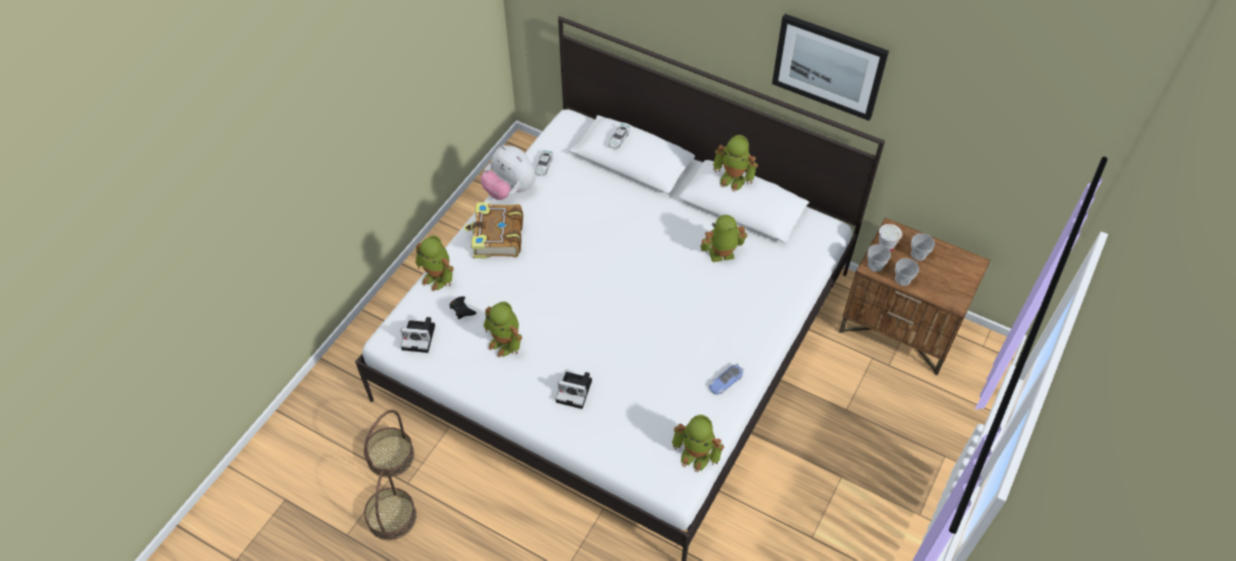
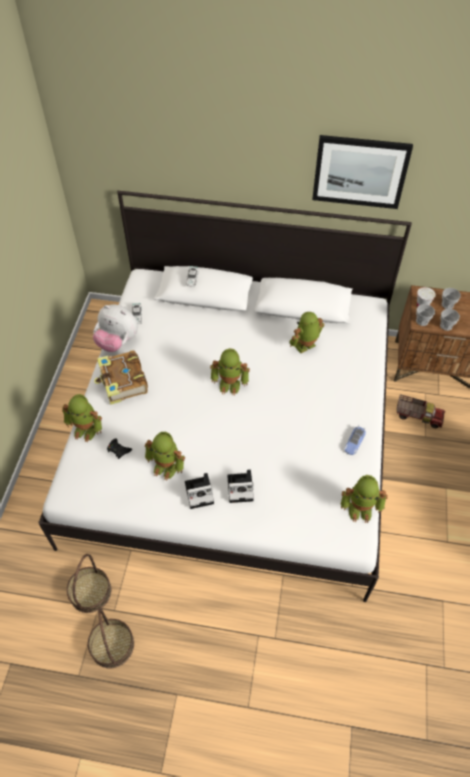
camera: 20 degrees left, 0 degrees up
camera [401,317,435,353] -> camera moved to [185,473,214,509]
toy robot [713,135,758,192] -> toy robot moved to [210,348,250,395]
none -> toy truck [397,394,445,428]

